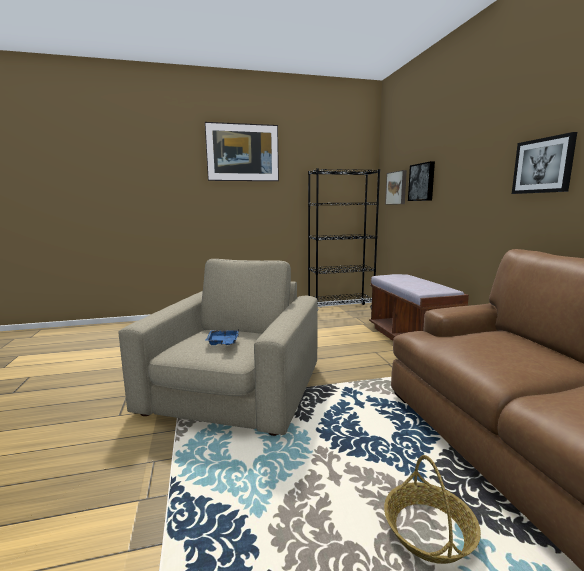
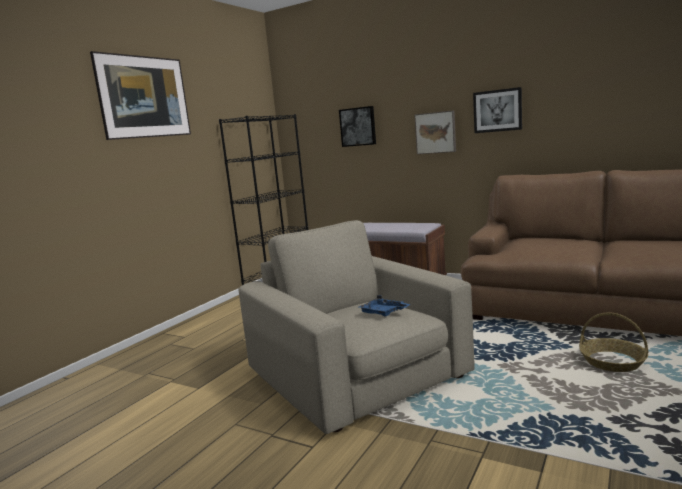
camera: 45 degrees left, 0 degrees up
picture [385,170,407,205] -> picture moved to [415,110,456,154]

